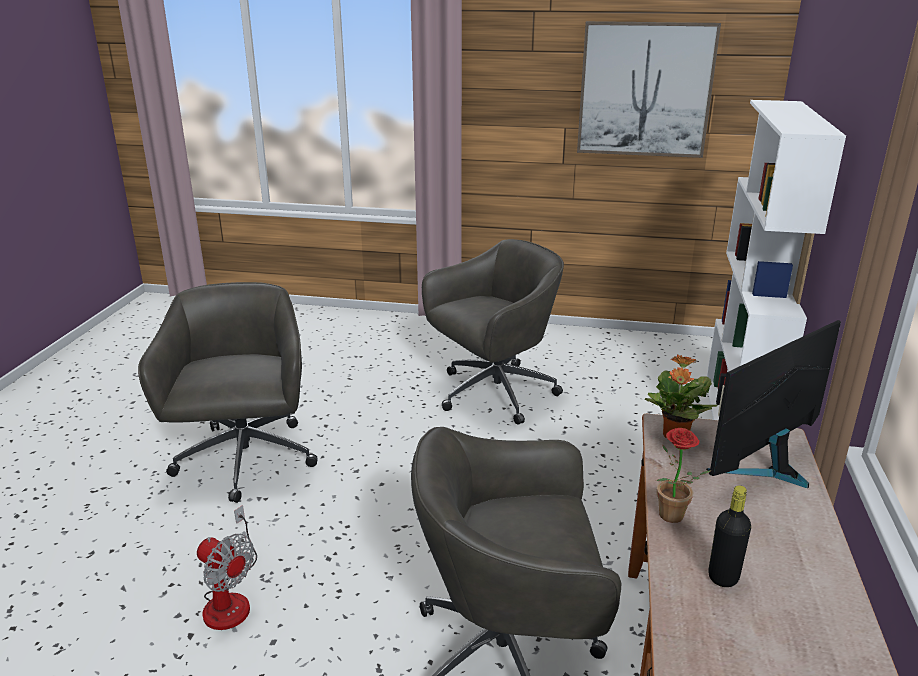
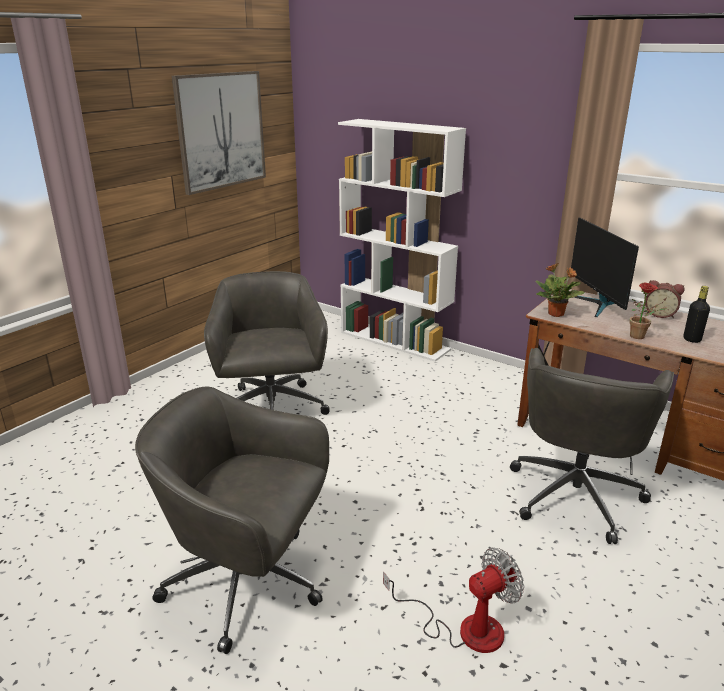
camera: 65 degrees left, 0 degrees up
none -> alarm clock [645,280,685,318]

